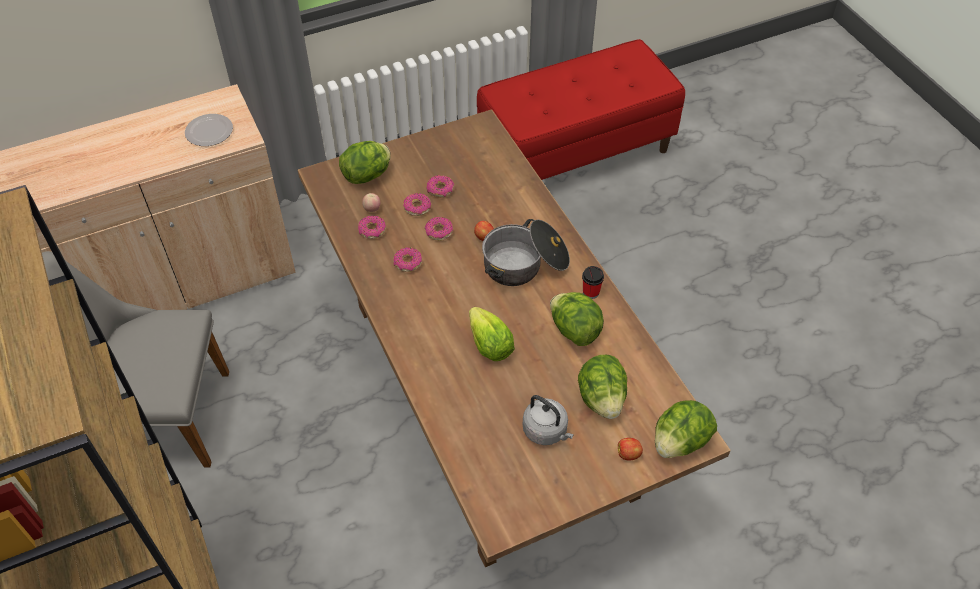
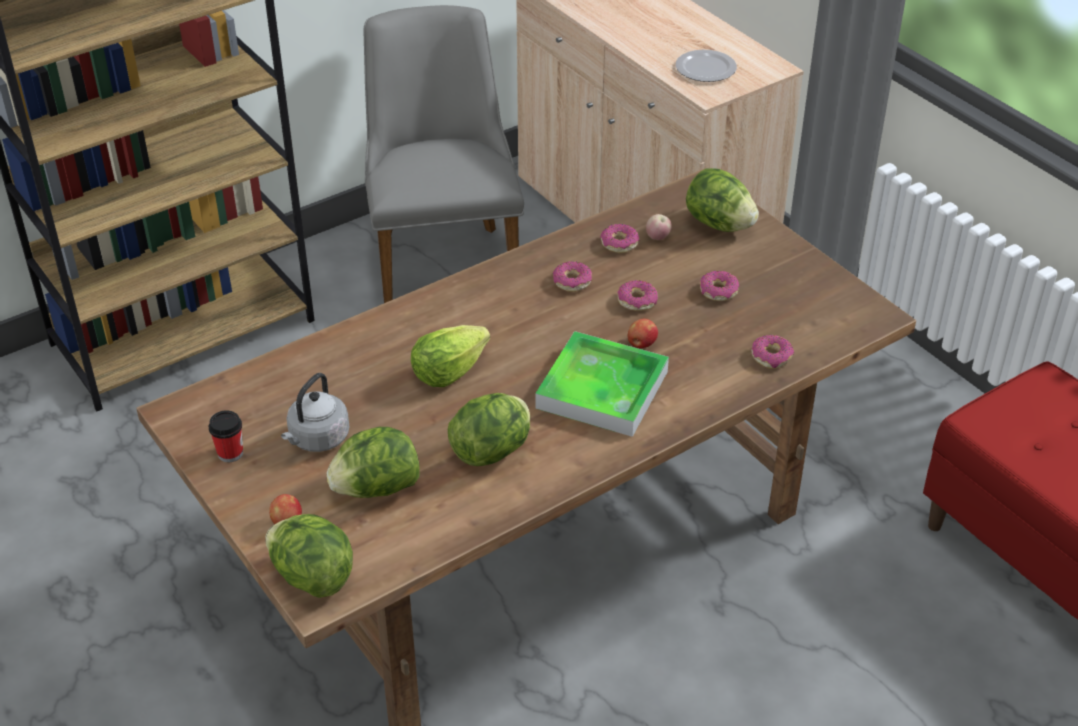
camera: 80 degrees right, 10 degrees down
donut [403,193,431,216] -> donut moved to [752,335,794,369]
cooking pot [482,219,570,286] -> tray [535,331,669,437]
cup [582,266,604,299] -> cup moved to [209,410,243,462]

